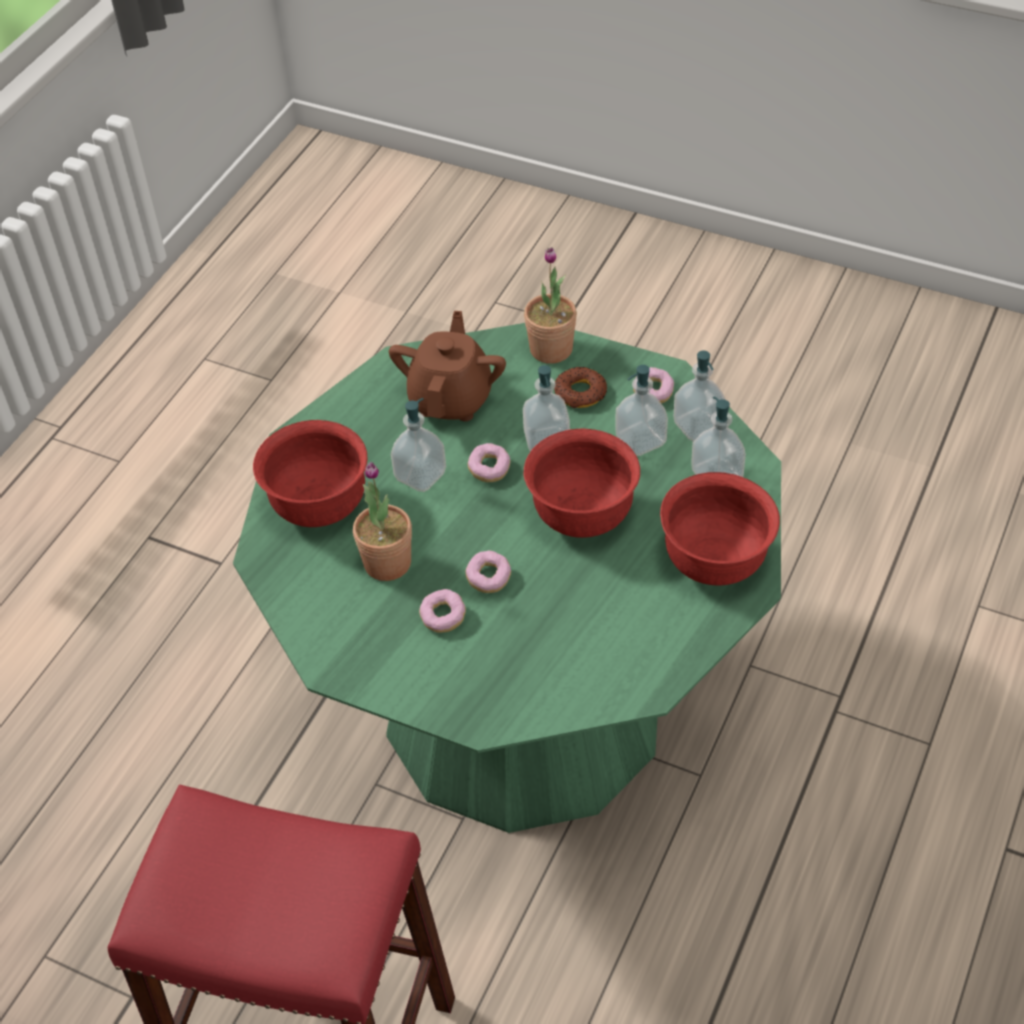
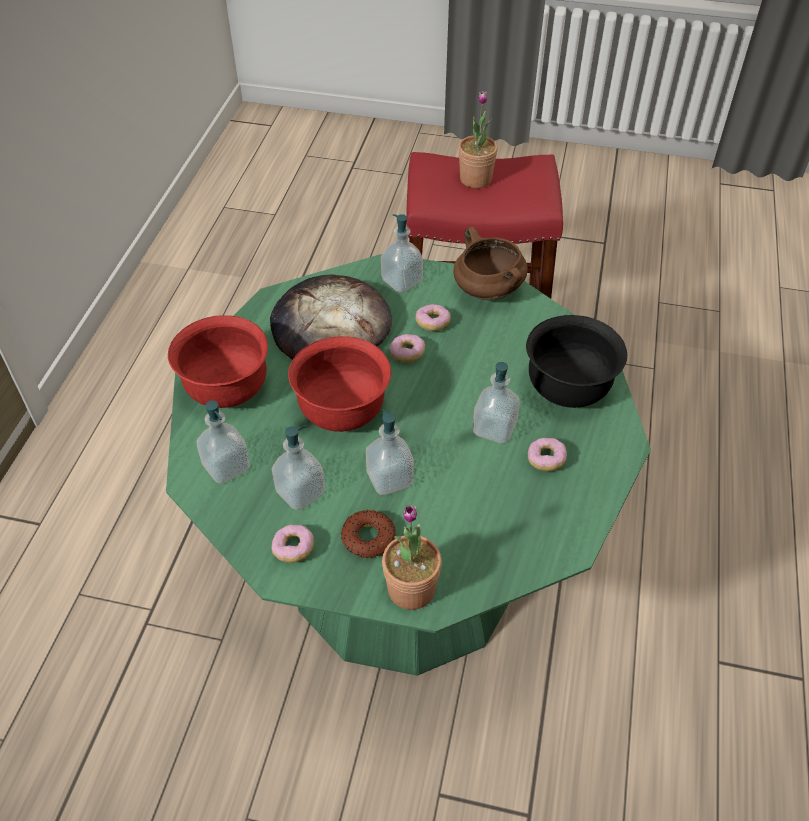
camera: 165 degrees right, 0 degrees up
red bowl [253,420,367,527] -> black bowl [526,315,627,408]
potted plant [353,462,412,581] -> potted plant moved to [458,91,498,188]
brown teapot [389,311,506,421] -> none
donut [467,443,510,482] -> donut moved to [528,438,567,471]
soap dispenser [674,351,726,441] -> soap dispenser moved to [381,214,423,293]
none -> bread [270,275,392,360]
none -> brown cooking pot [454,226,528,300]

